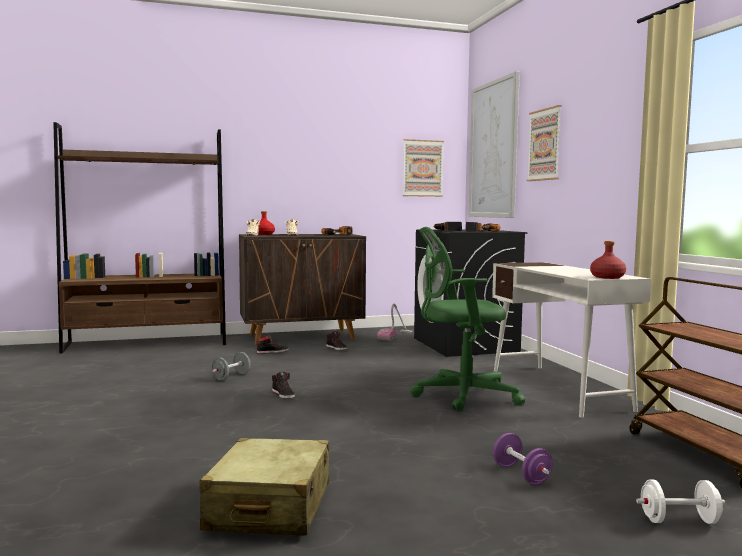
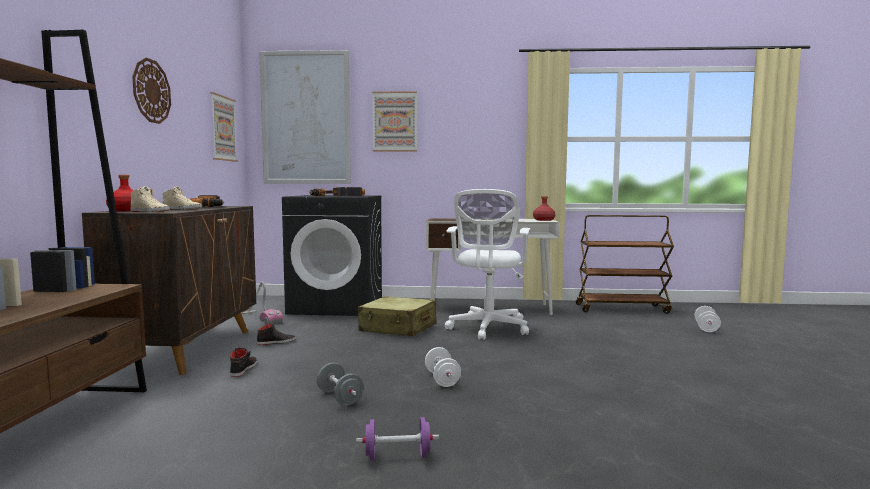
camera: 70 degrees left, 0 degrees up
beige suitcase [199,438,330,535] -> beige suitcase moved to [358,296,437,336]
black shoe [272,372,295,399] -> white dumbbell [425,347,461,387]
green office chair [410,227,525,411] -> white office chair [445,189,530,340]
purple dumbbell [493,433,553,485] -> purple dumbbell moved to [356,417,439,461]
none -> wall clock [132,57,171,124]

